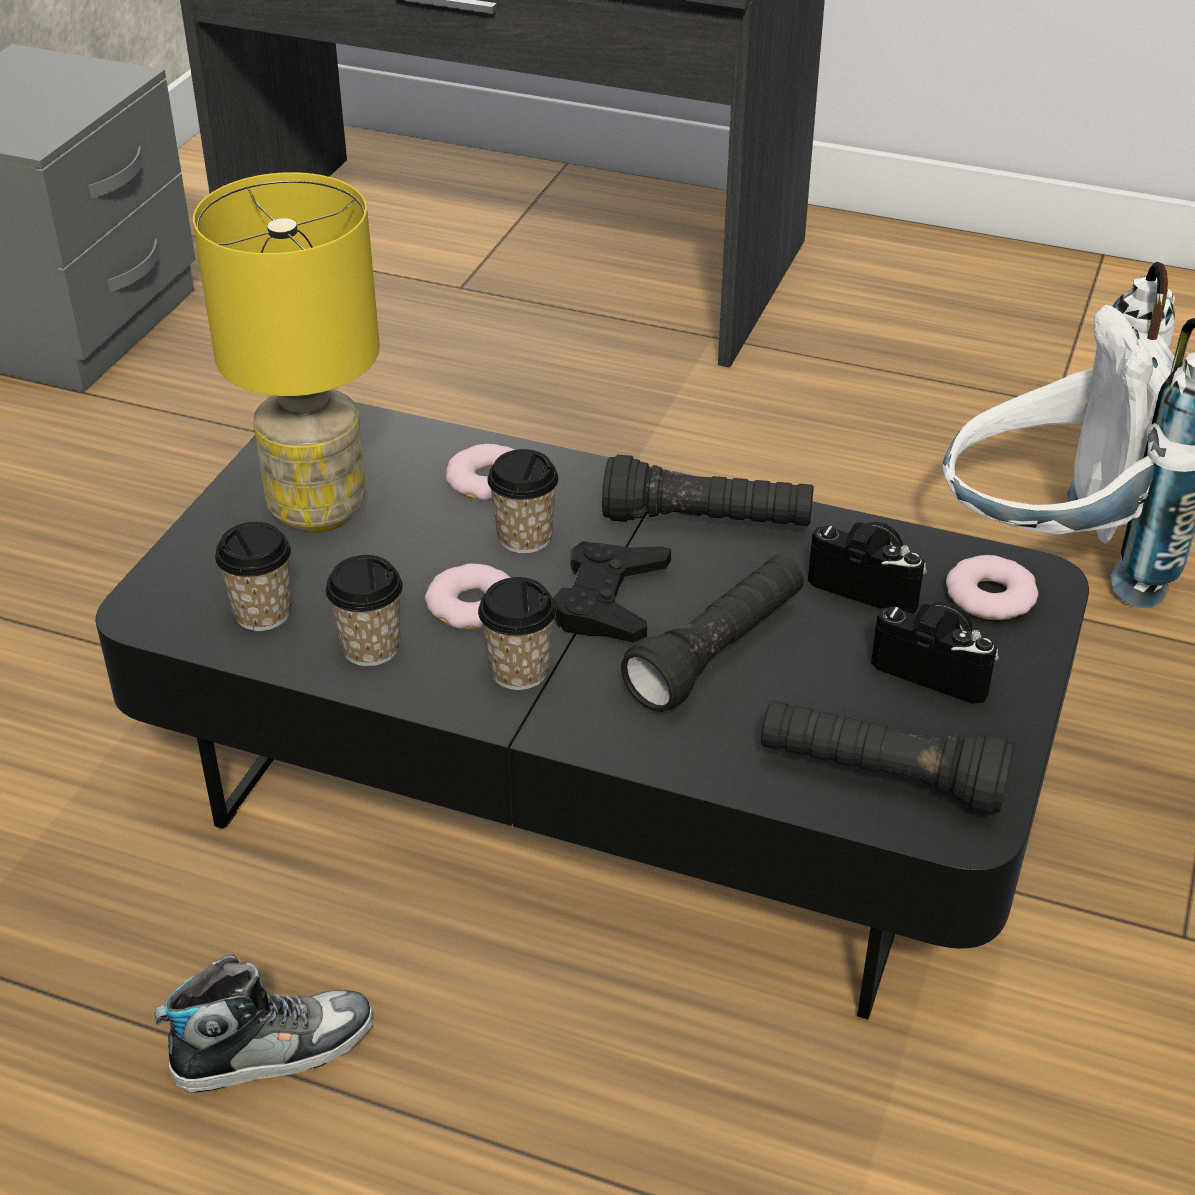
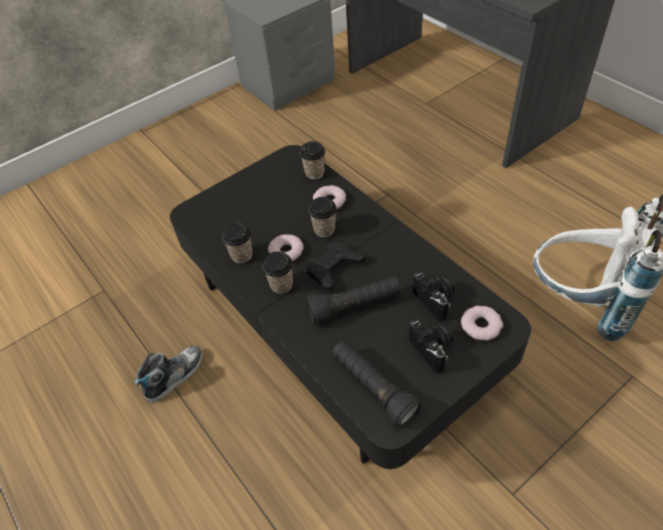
camera: 35 degrees right, 10 degrees up
shoe [155,954,373,1093] -> shoe turned 60 degrees counterclockwise [134,346,203,403]
yellow table lamp [193,172,380,533] -> none
cup [215,522,291,631] -> cup moved to [300,141,325,179]
black flashlight [602,454,814,526] -> none

